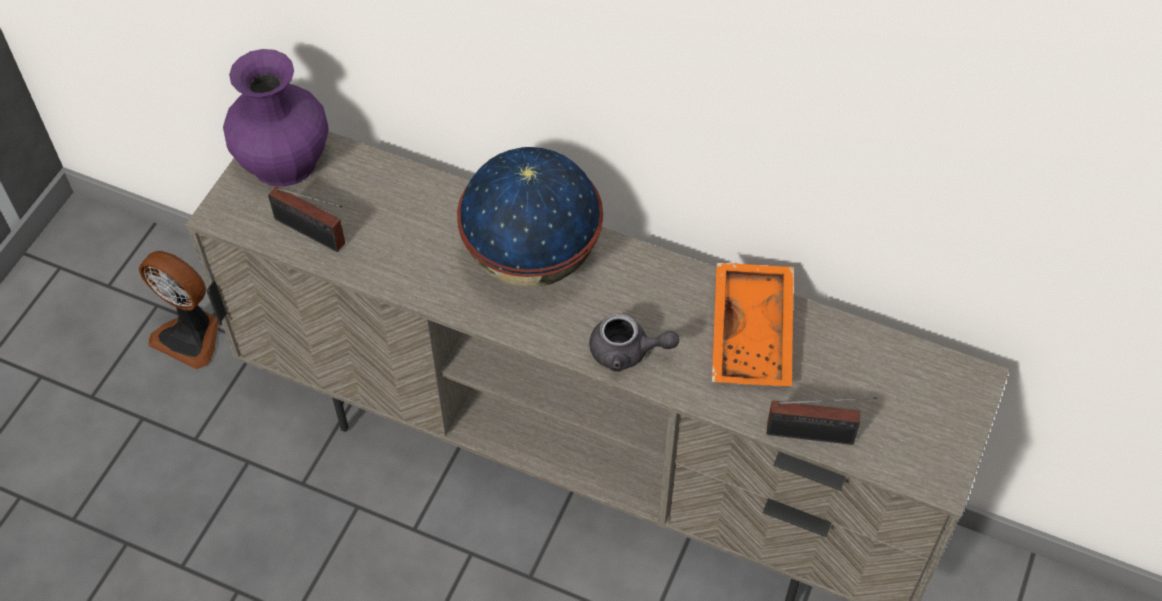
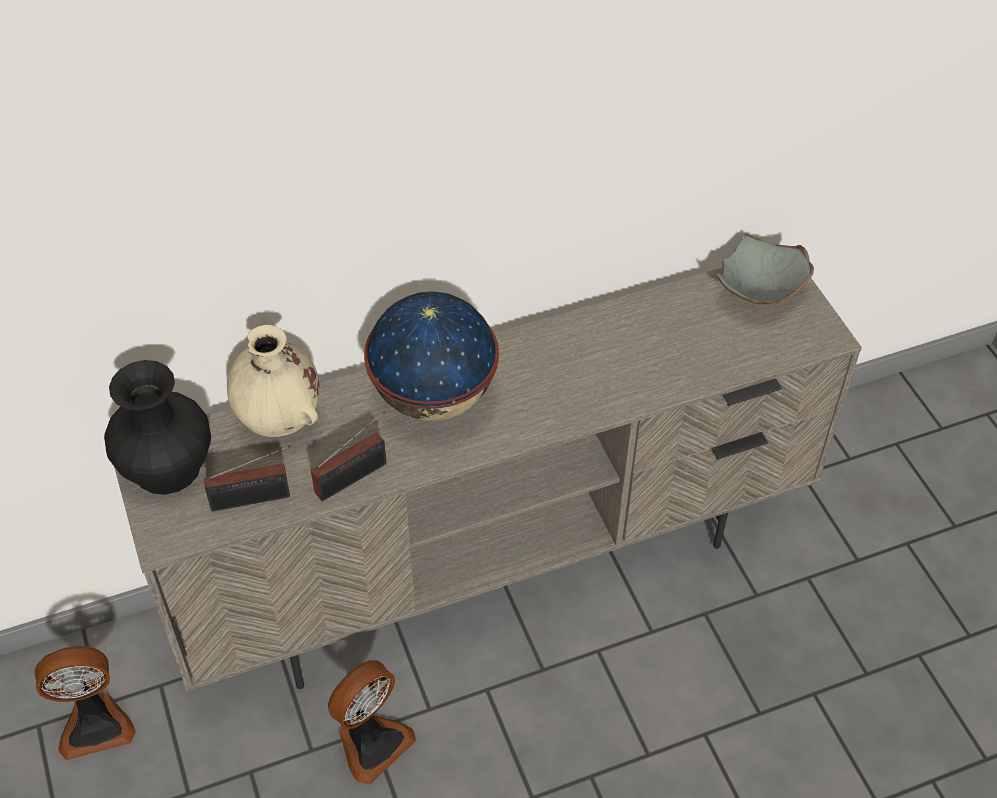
camera: 45 degrees left, 5 degrees down
purple vase [223,49,328,187] -> black vase [104,360,211,495]
grey teapot [589,313,679,372] -> none
orange tray [712,263,794,386] -> none
radio [767,397,877,445] -> radio moved to [311,411,387,501]
none -> beige vase [227,325,320,437]
none -> fan [328,660,416,784]
none -> grey bowl [717,234,814,304]

